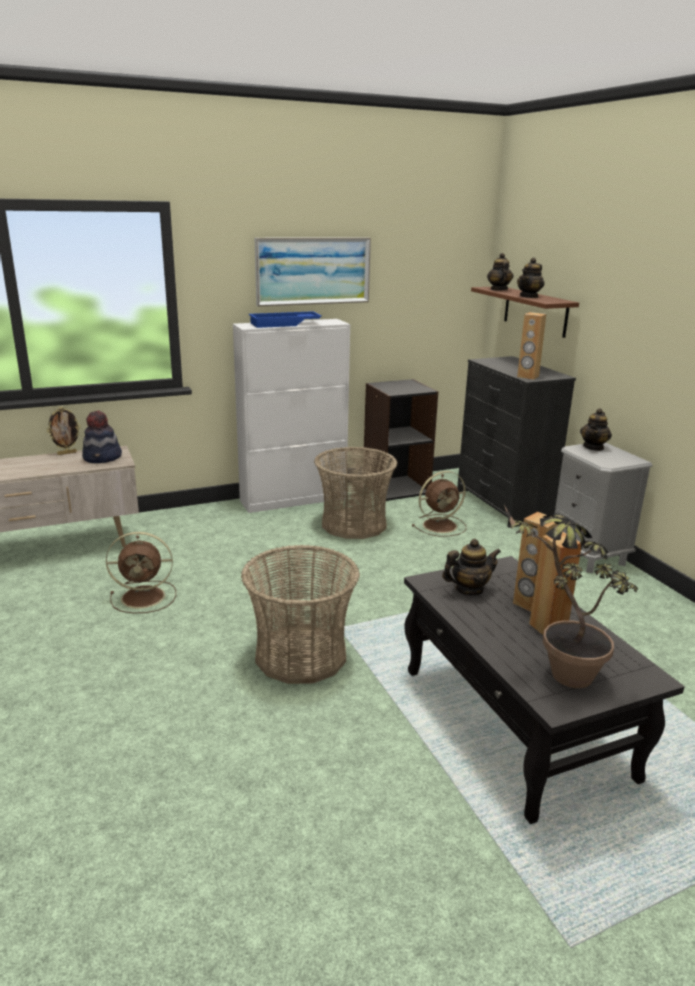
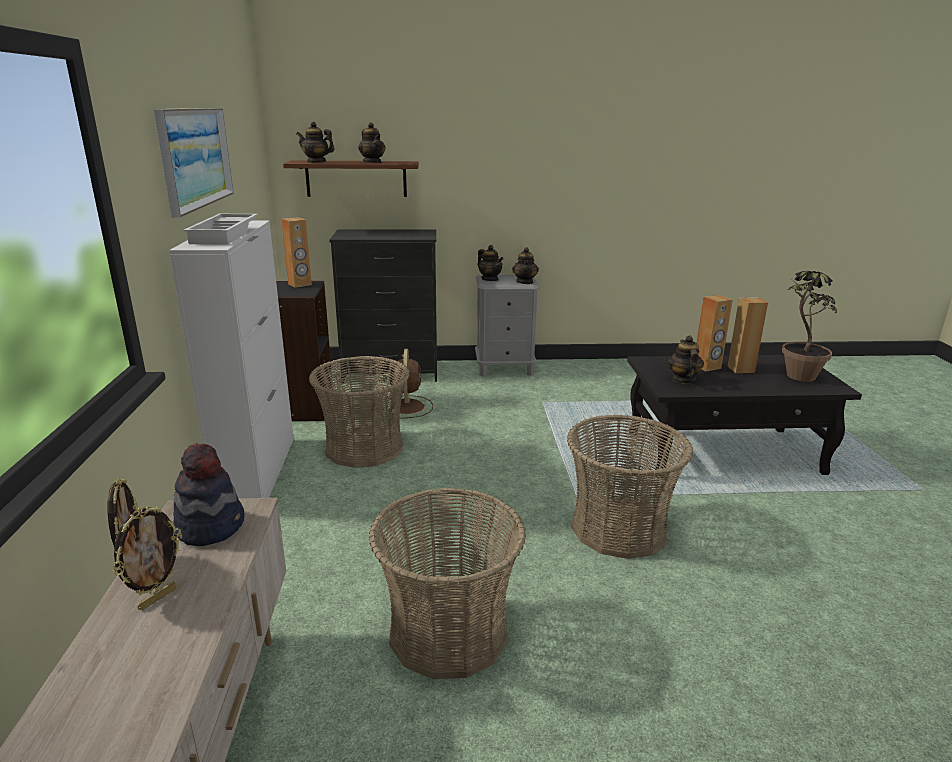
camera: 70 degrees left, 0 degrees up
brown fan [106,532,176,614] -> basket [369,487,526,679]
blue tray [249,311,322,328] -> white tray [183,214,258,244]
brown speaker [517,312,546,380] -> brown speaker moved to [281,217,312,288]
none -> picture frame [113,506,182,610]
none -> teapot [512,247,539,284]

